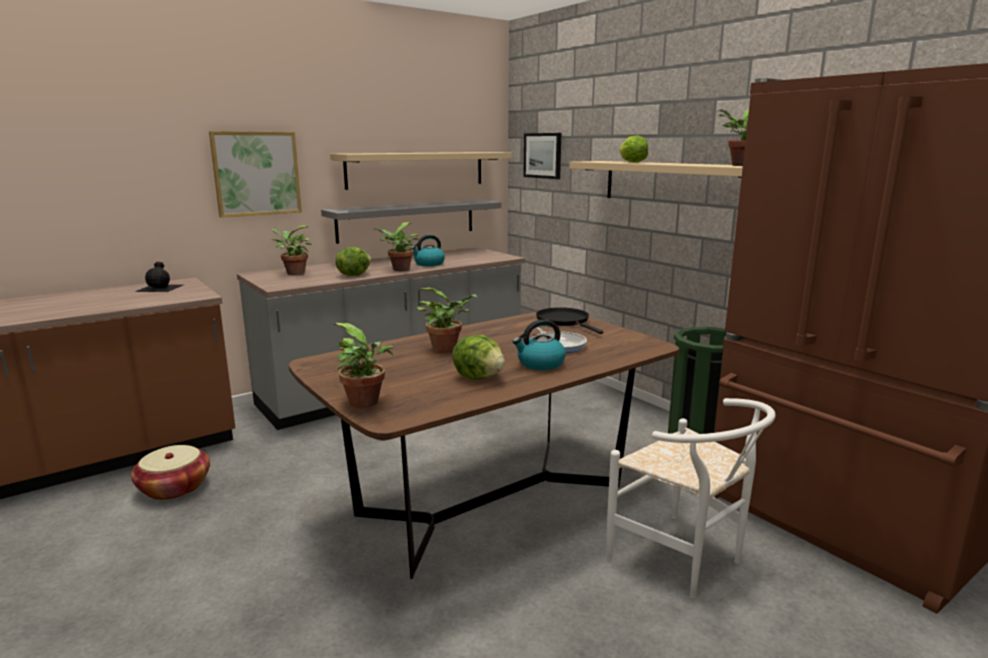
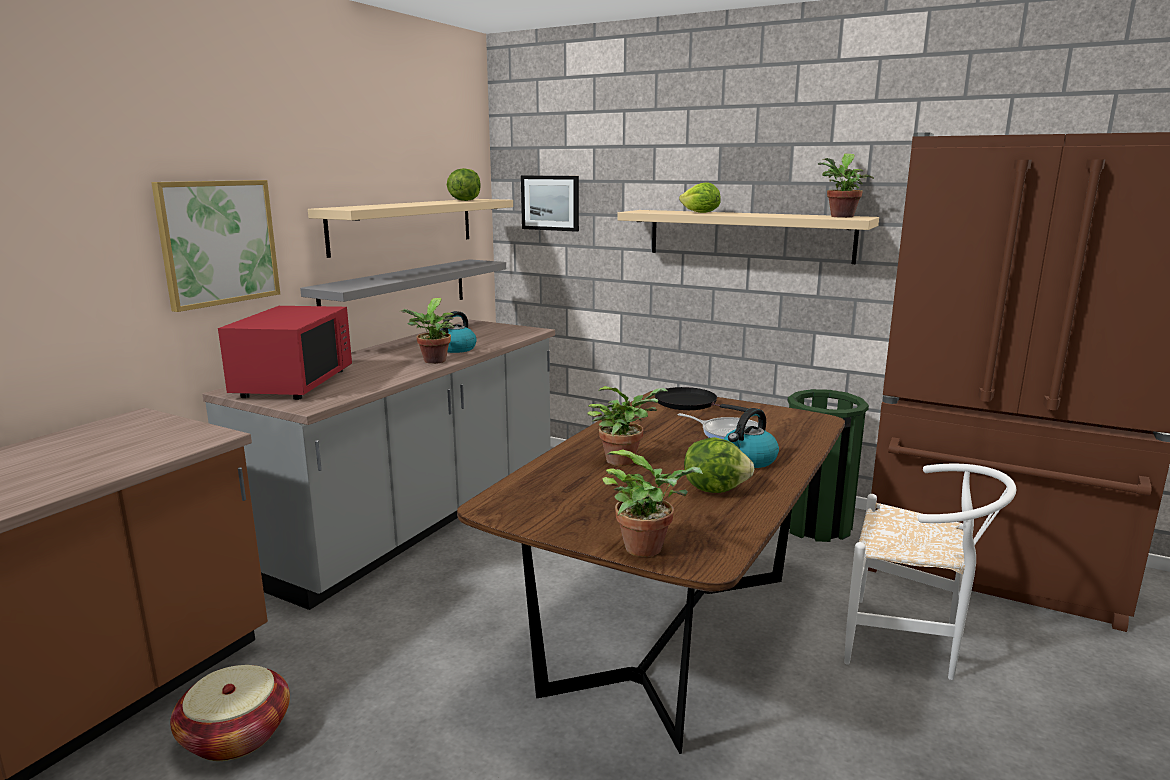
camera: 25 degrees left, 0 degrees up
black bottle [135,262,183,292] -> none
potted plant [271,226,311,275] -> red microwave [218,306,352,400]
lettuce [335,247,372,276] -> lettuce moved to [447,168,481,201]

